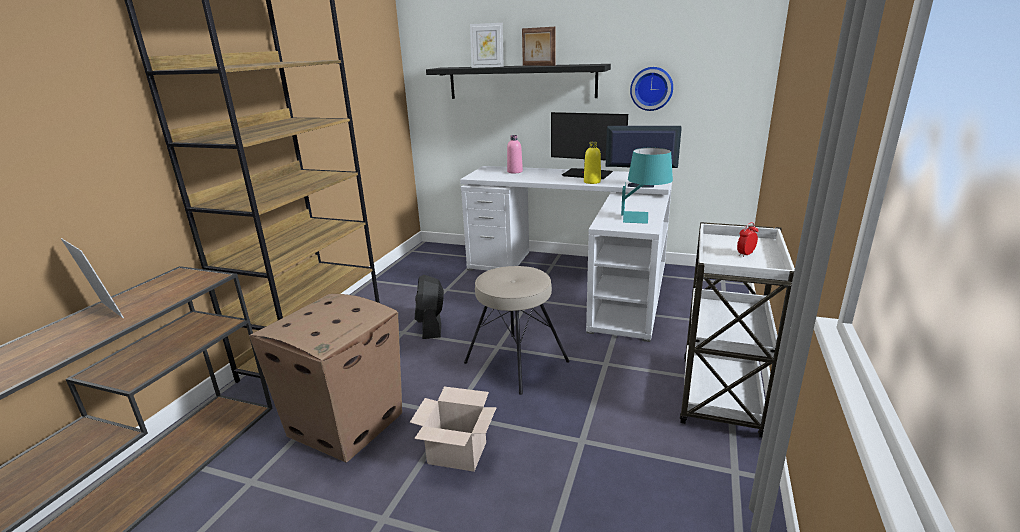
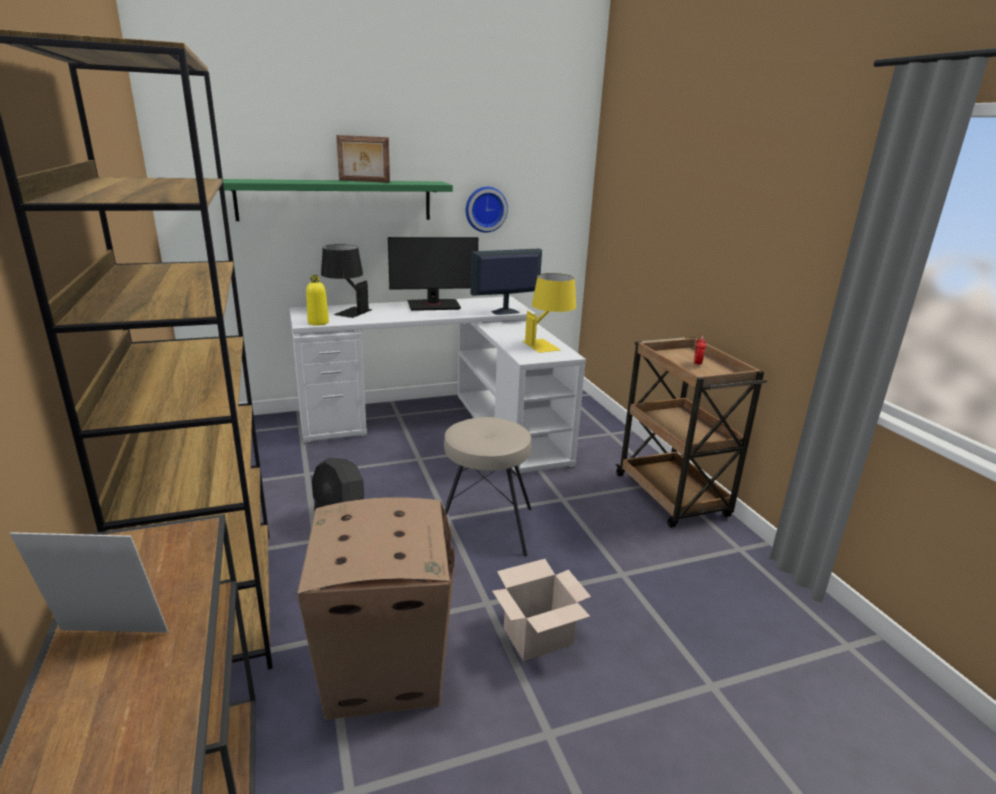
camera: 40 degrees left, 0 degrees up
black shelf [426,64,611,99] -> green shelf [223,179,453,221]
picture frame [470,23,504,68] -> none
pink bottle [507,135,523,173] -> black table lamp [321,244,373,318]
yellow bottle [584,142,601,184] -> yellow bottle moved to [306,275,329,326]
turquoise table lamp [621,148,673,224] -> yellow table lamp [522,273,576,353]
white cart [680,222,795,438] -> brown cart [616,337,767,528]

